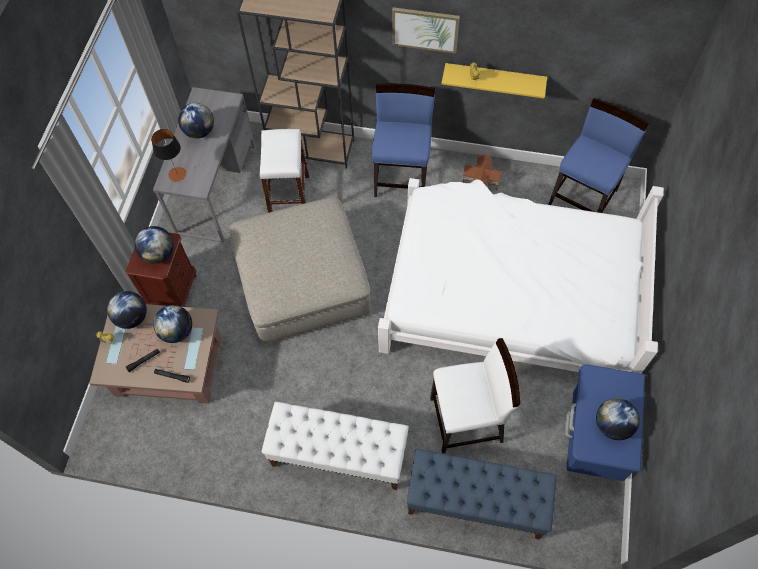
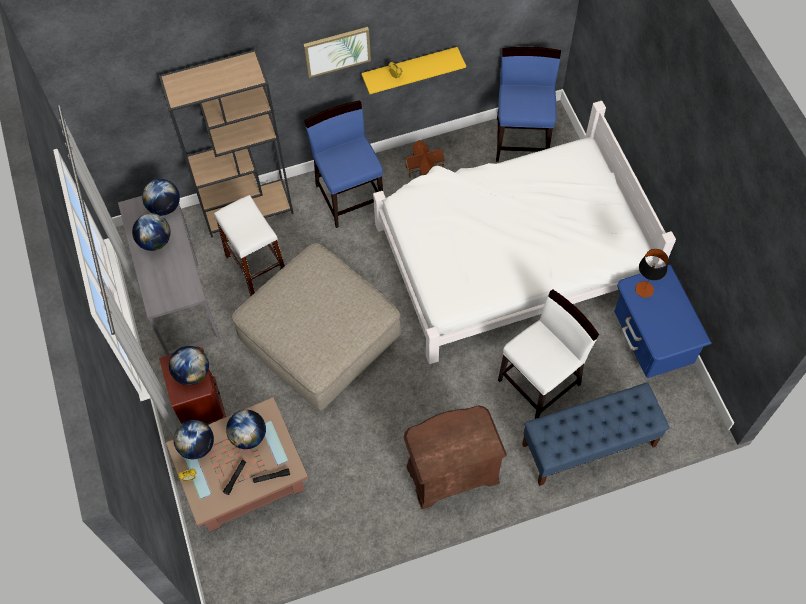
camera: 30 degrees left, 0 degrees up
table lamp [151,129,186,182] -> table lamp moved to [635,249,668,298]
white bench [262,402,409,490] -> brown nightstand [403,405,507,509]
globe [596,398,640,440] -> globe moved to [142,179,180,216]

